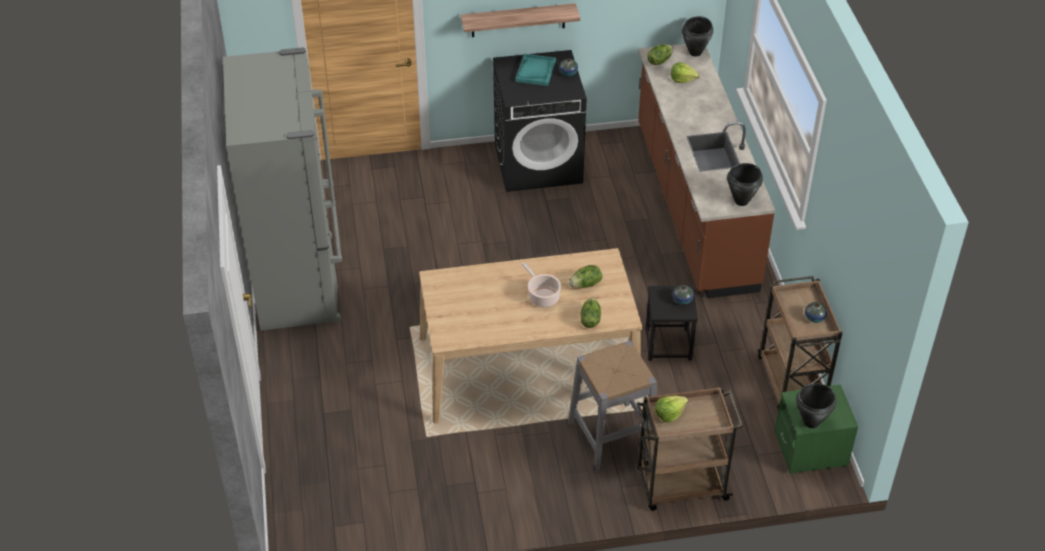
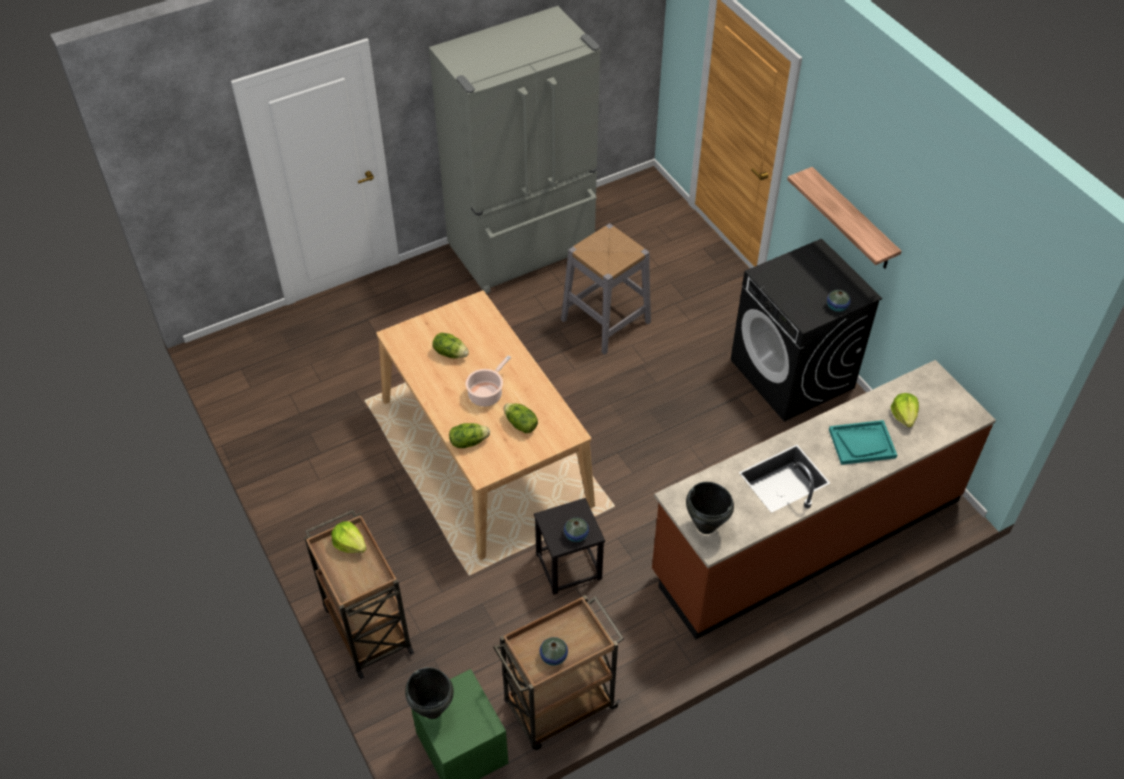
camera: 70 degrees right, 5 degrees up
turquoise tray [516,54,556,86] -> turquoise tray moved to [829,420,897,465]
grey stool [568,340,657,472] -> grey stool moved to [561,223,651,355]
lettuce [647,44,673,65] -> lettuce moved to [432,333,469,358]
black cooking pot [682,16,713,57] -> none

